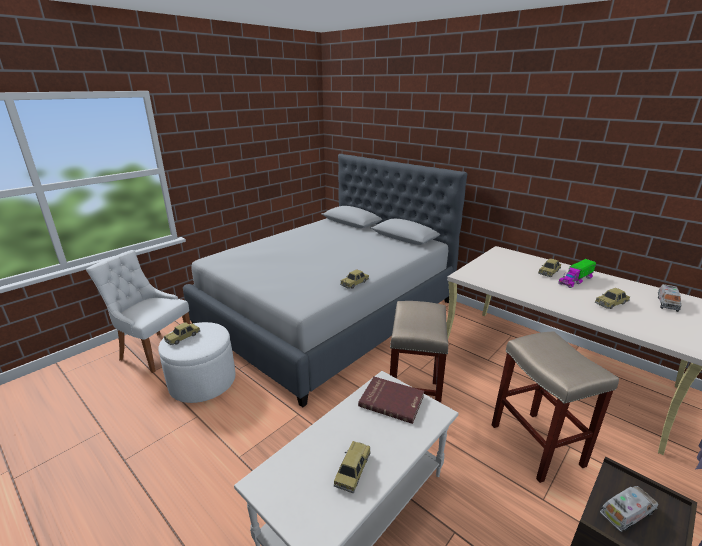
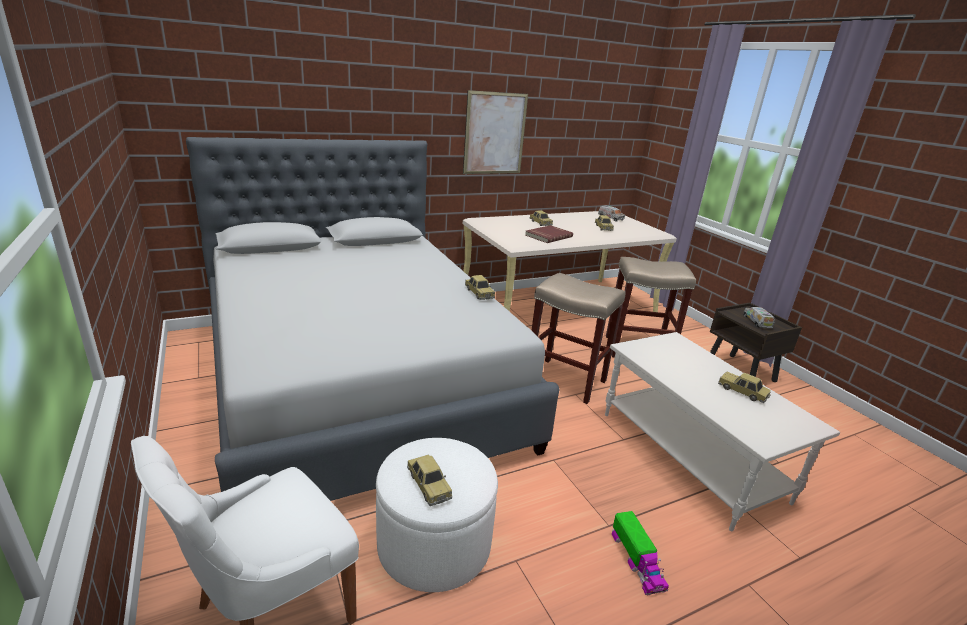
camera: 70 degrees left, 0 degrees up
red book [358,377,424,424] -> red book moved to [525,225,573,243]
toy truck [558,259,596,288] -> toy truck moved to [612,511,669,595]
none -> picture [463,90,528,174]

